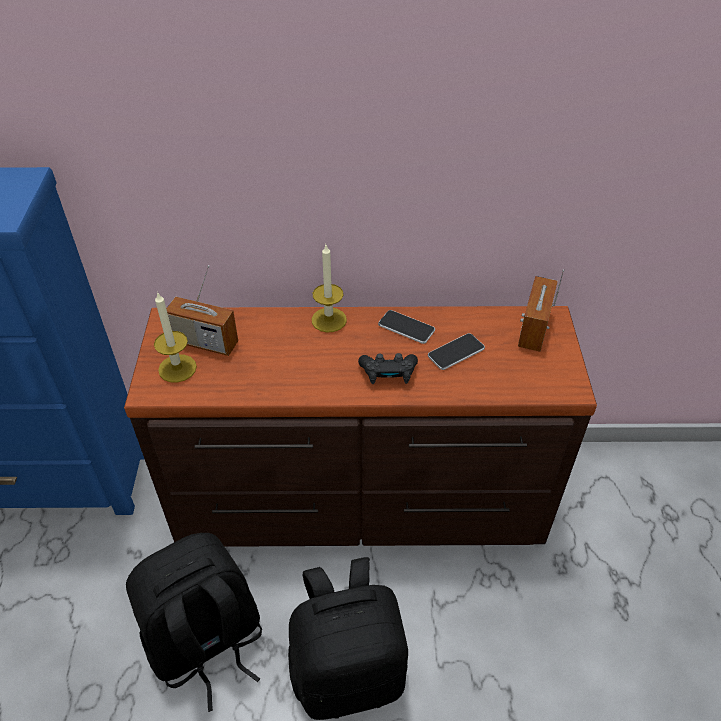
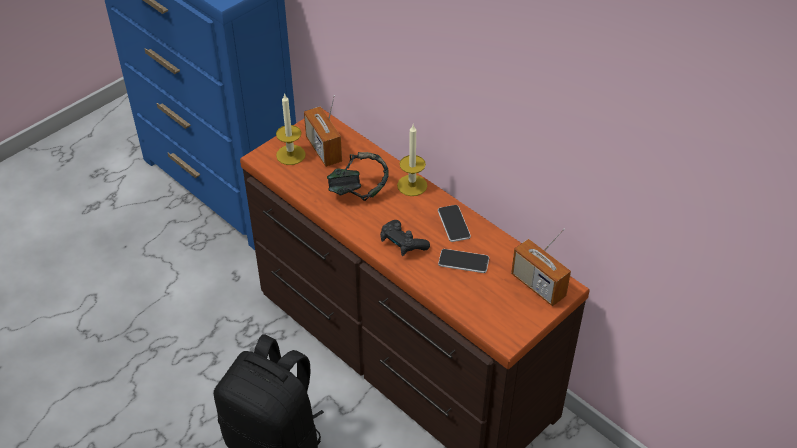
camera: 45 degrees right, 0 degrees up
black backpack [126,533,262,712] -> none
radio [518,269,564,352] -> radio turned 105 degrees counterclockwise [511,229,571,306]
none -> headphones [327,152,389,201]

